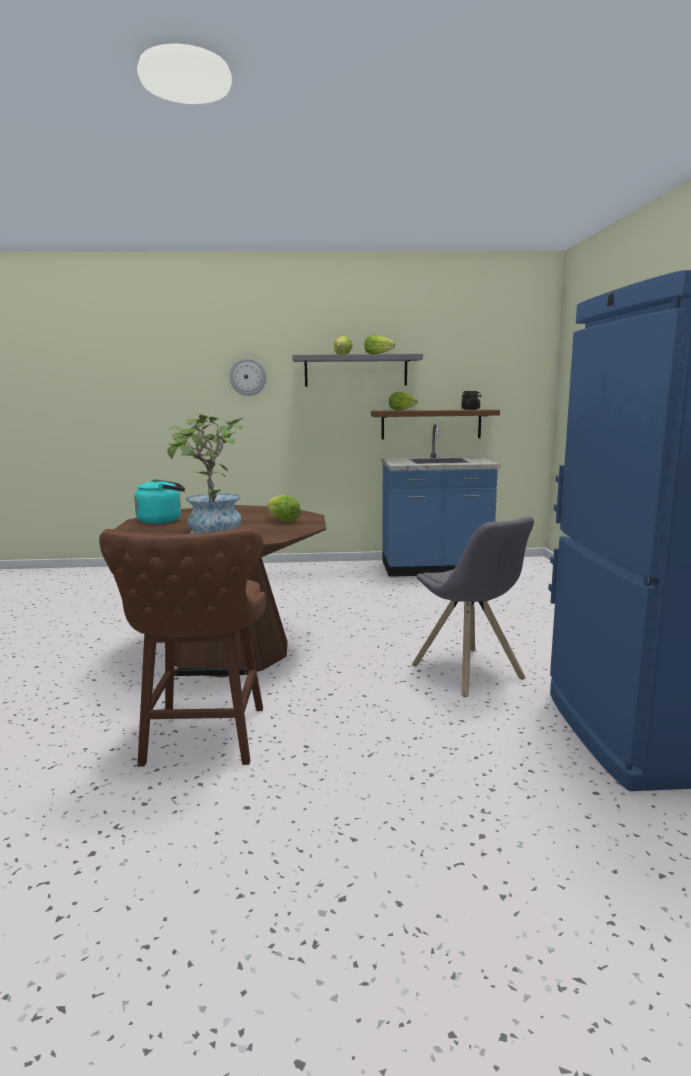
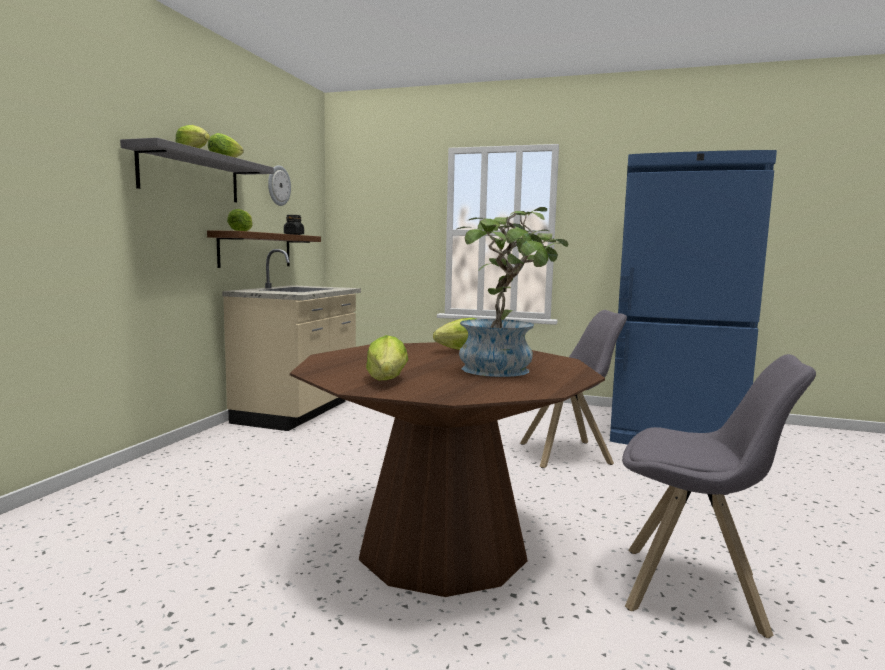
camera: 70 degrees left, 5 degrees down
brown stool [99,527,266,767] -> grey chair [622,354,816,638]
turquoise kettle [134,479,185,524] -> lettuce [366,335,408,380]
wall clock [229,358,266,396] -> wall clock moved to [268,165,291,206]
blue counter [382,424,500,577] -> beige counter [222,249,361,431]

